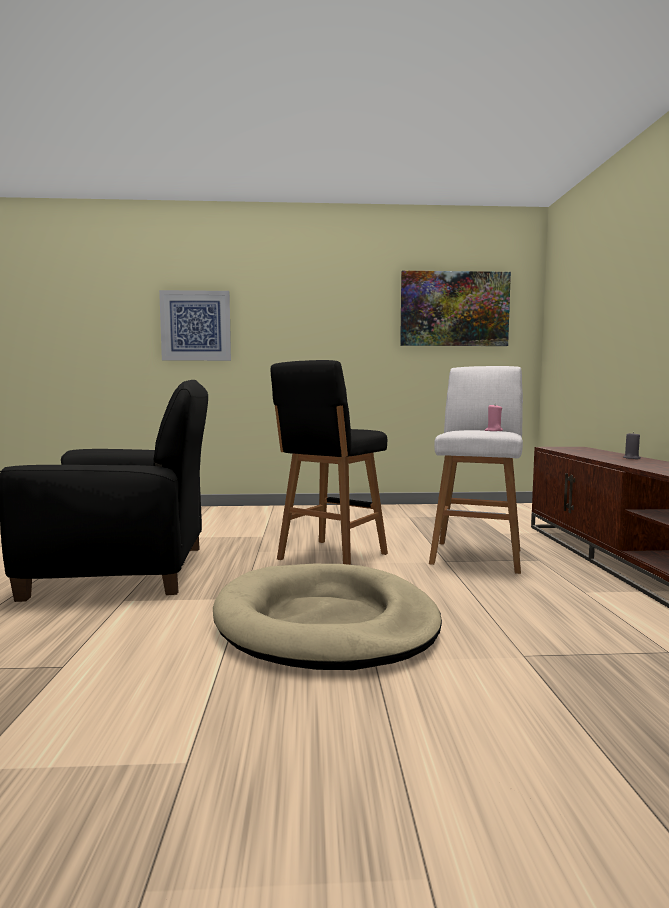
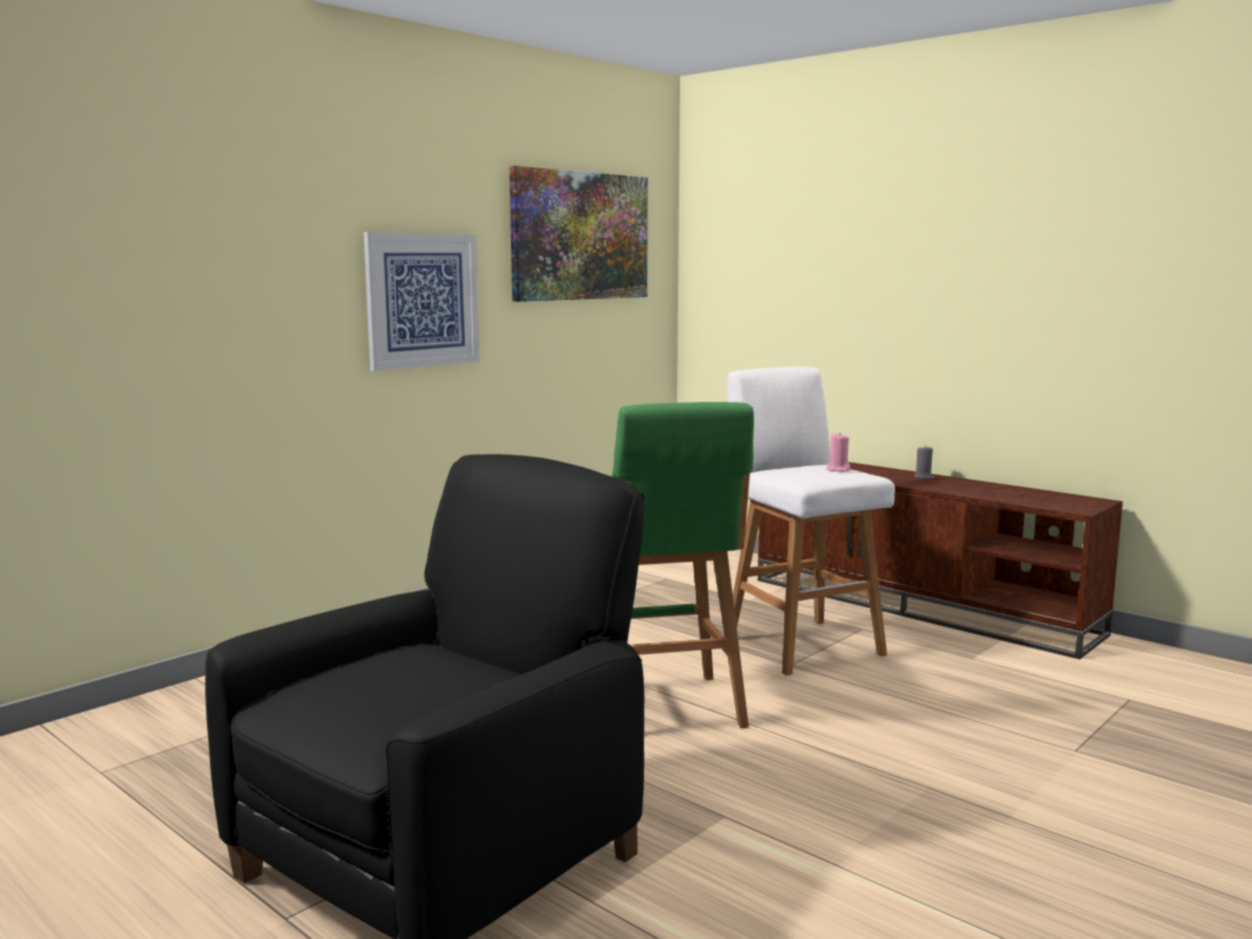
camera: 45 degrees left, 5 degrees up
picture [159,290,231,361] -> picture moved to [364,232,479,371]
beige dog bed [213,564,442,670] -> none
black stool [271,360,388,565] -> green stool [612,402,754,728]

